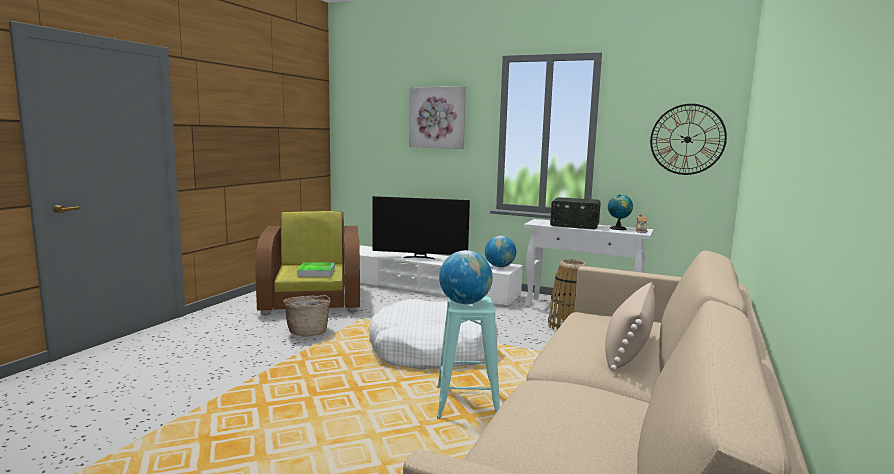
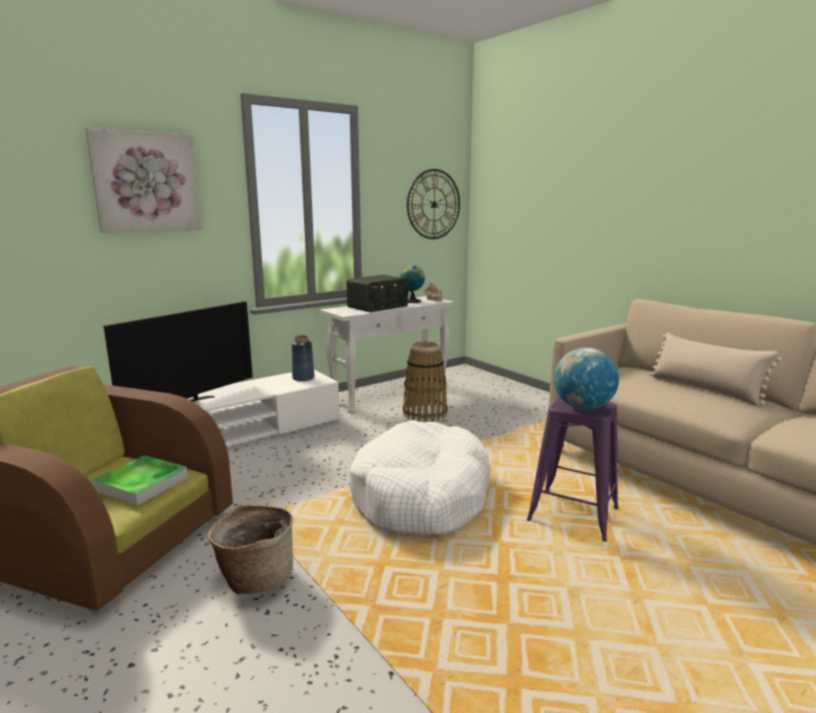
camera: 60 degrees left, 5 degrees up
turquoise stool [437,296,500,419] -> purple stool [527,396,618,542]
globe [485,236,516,267] -> blue vase [292,335,315,381]

